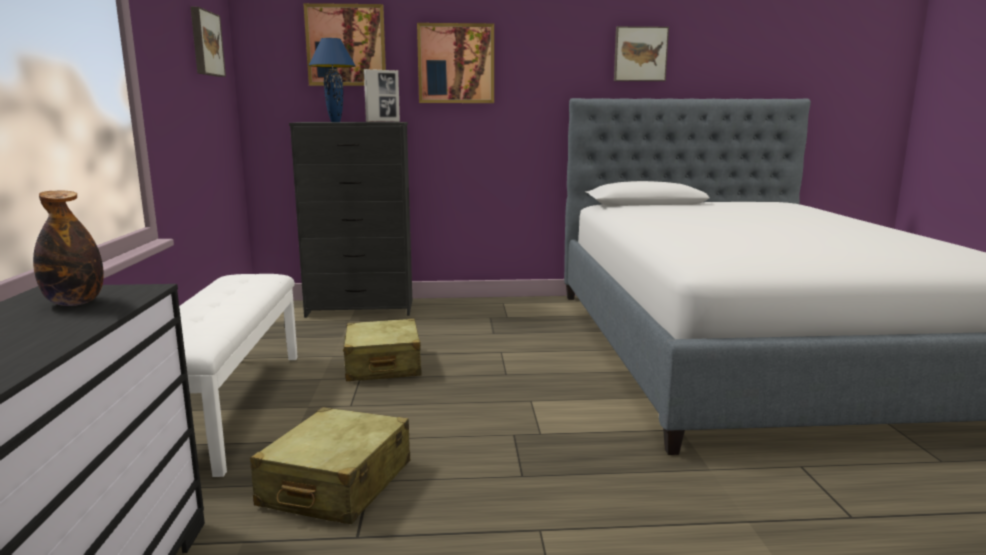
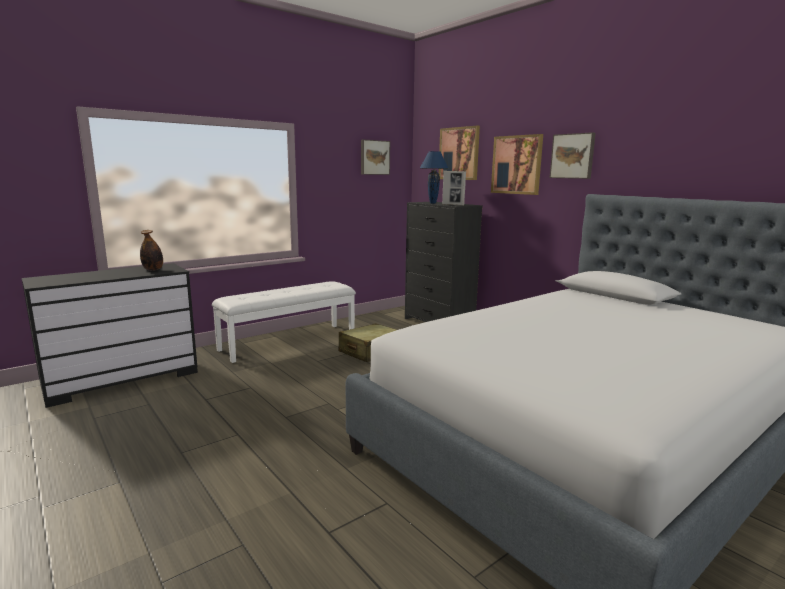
camera: 55 degrees right, 0 degrees up
beige suitcase [250,407,410,524] -> none
picture [614,26,669,81] -> picture moved to [550,132,596,179]

